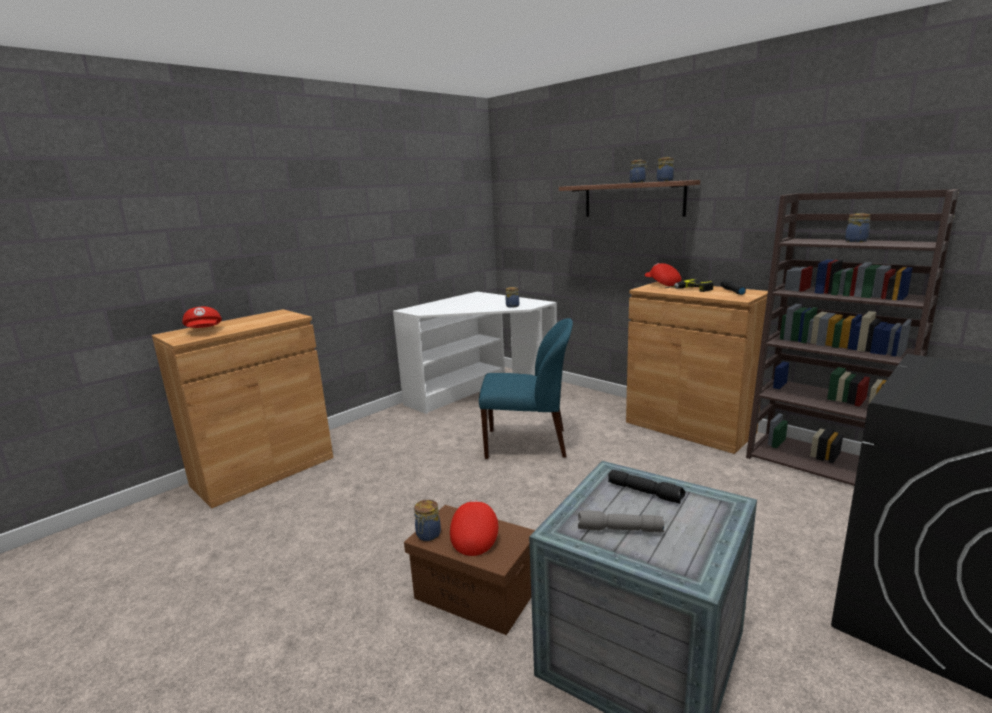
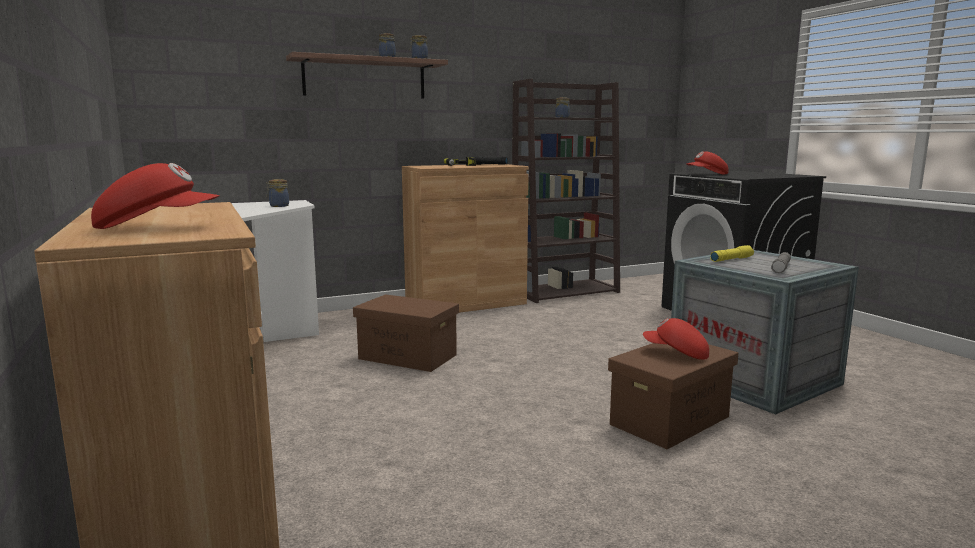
camera: 70 degrees left, 5 degrees down
jar [414,500,441,541] -> none
blue chair [479,318,573,459] -> brown storage box [353,294,459,372]
black flashlight [608,470,685,504] -> yellow flashlight [711,245,754,262]
red cap [645,263,682,286] -> red cap moved to [686,151,729,175]

